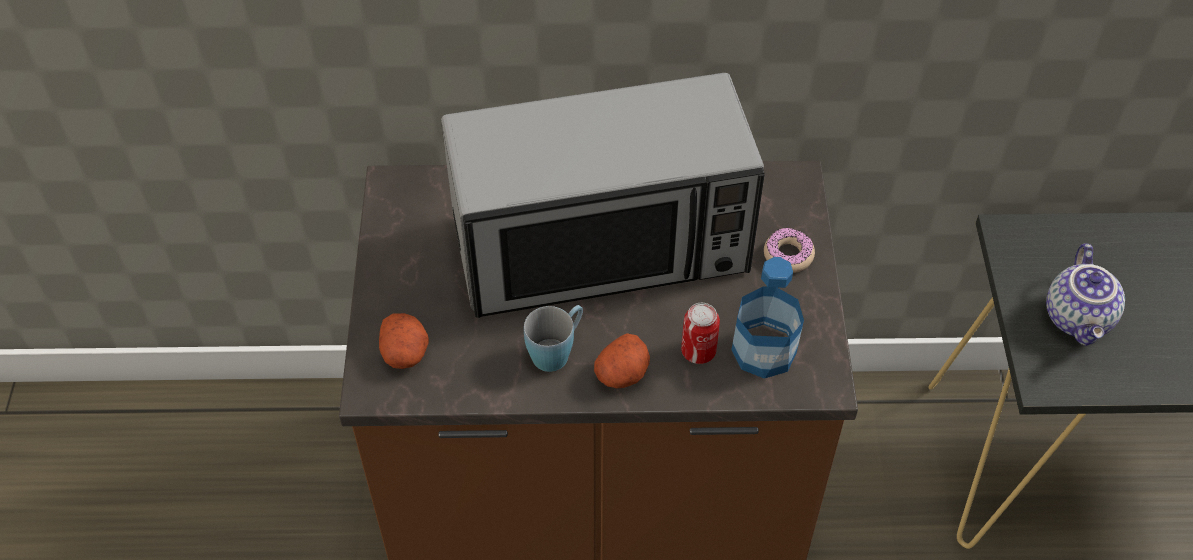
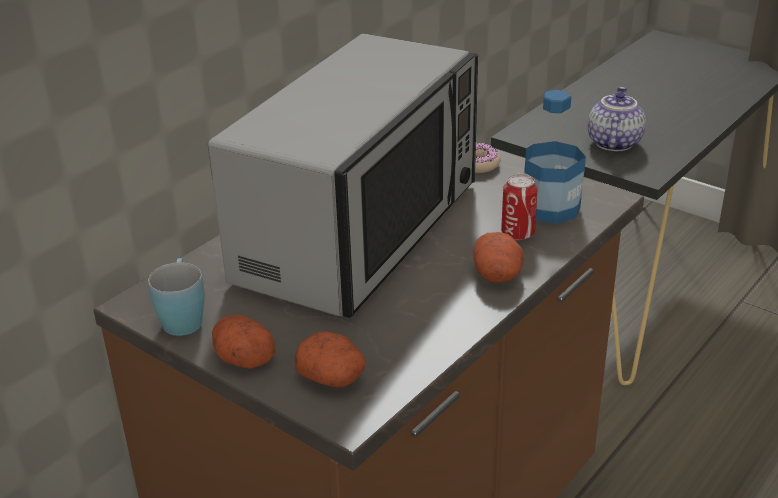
camera: 50 degrees left, 20 degrees down
blue mug [524,305,583,372] -> blue mug moved to [148,258,205,336]
teapot [1046,243,1125,346] -> teapot turned 120 degrees counterclockwise [588,87,646,151]
none -> potato [212,315,276,369]

